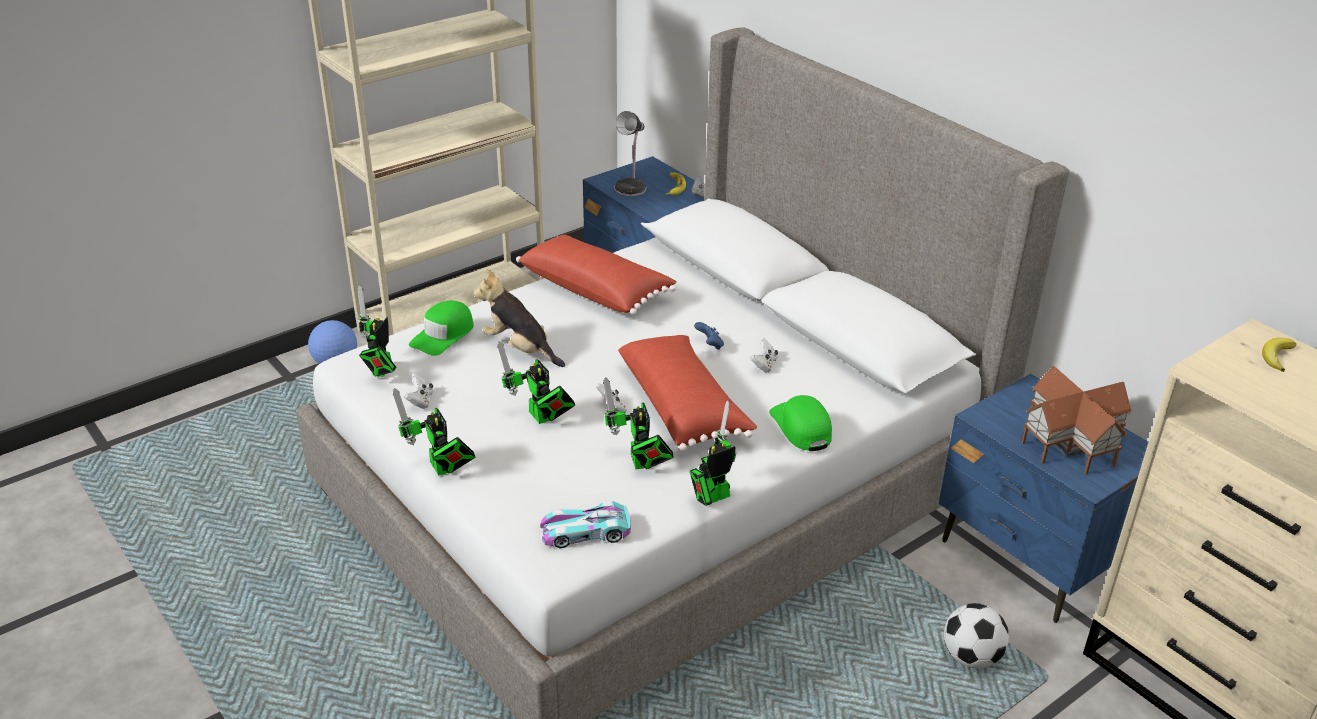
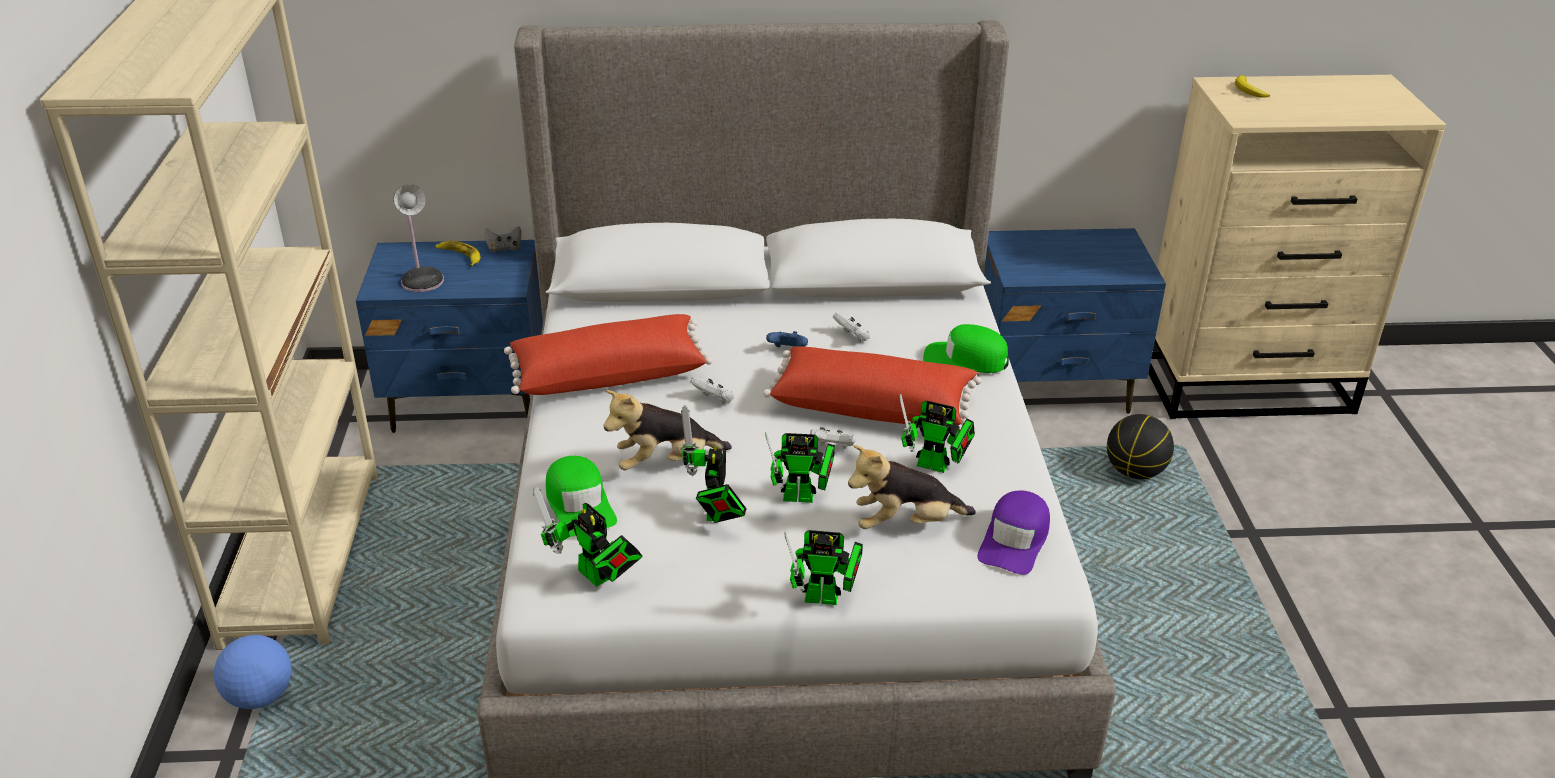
camera: 55 degrees left, 0 degrees up
white game controller [405,374,433,409] -> white game controller moved to [690,377,734,404]
toy car [540,501,631,548] -> purple cap [977,490,1050,575]
toy robot [690,400,736,506] -> toy robot moved to [680,405,747,523]
football [944,603,1009,668] -> basketball [1107,414,1174,479]
toy house [1021,366,1132,474] -> none
none -> plush toy [848,445,976,529]

